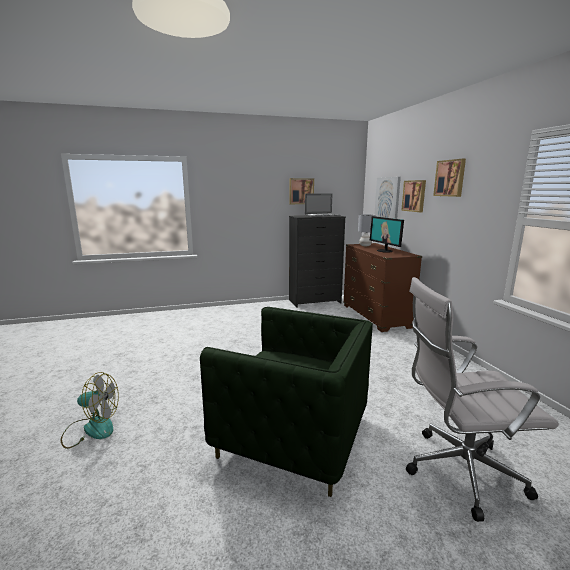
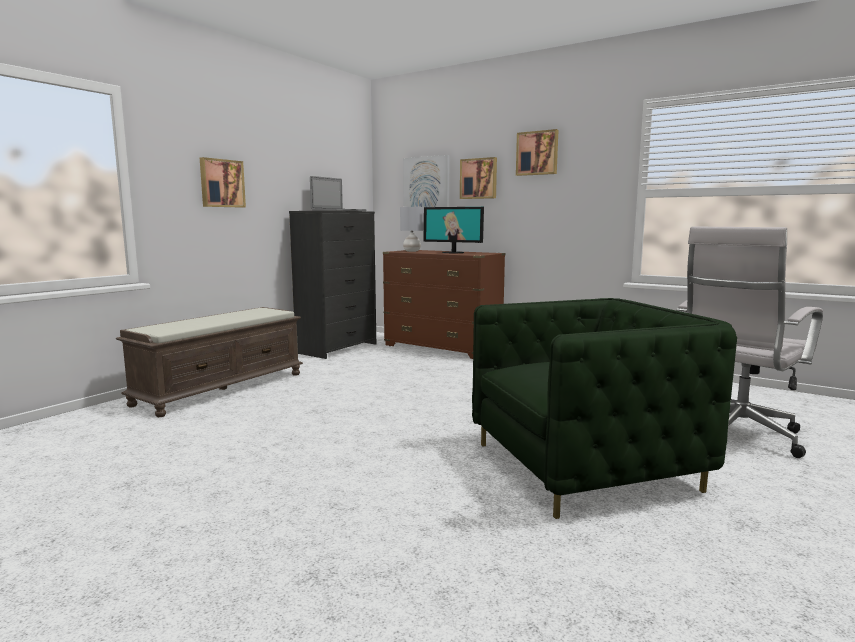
camera: 40 degrees left, 5 degrees down
fan [61,372,119,449] -> none
picture [289,178,314,204] -> picture moved to [200,157,246,208]
none -> brown bench [116,307,303,417]

